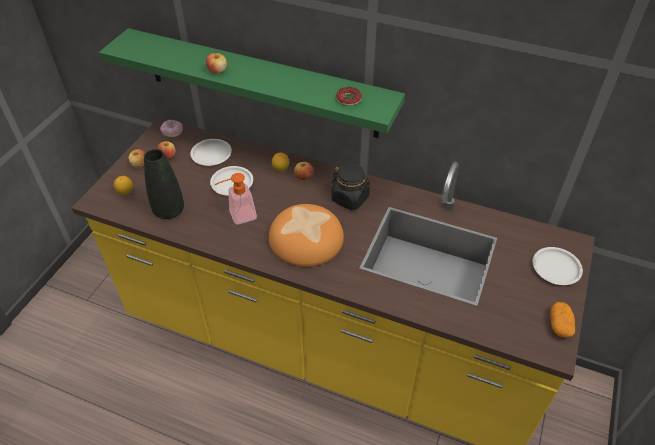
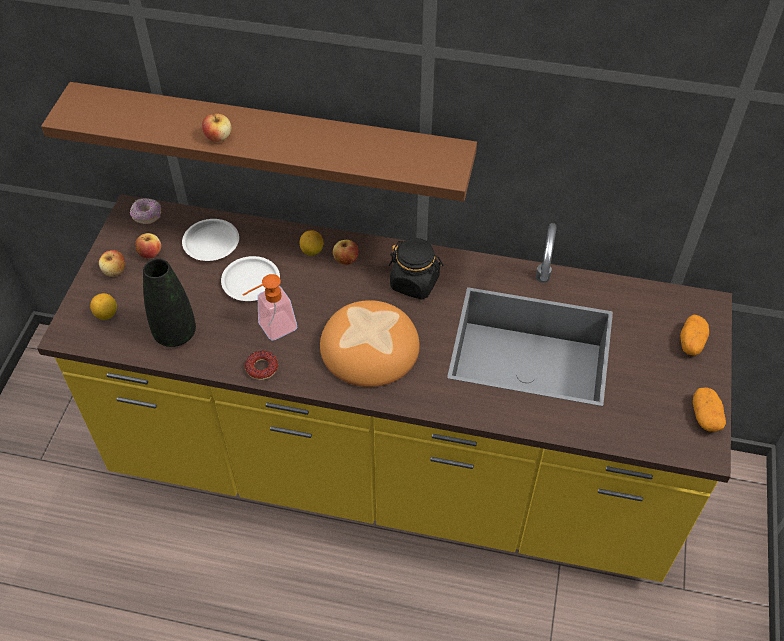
camera: 10 degrees left, 5 degrees up
green shelf [99,28,405,138] -> brown shelf [41,82,477,202]
donut [336,87,362,106] -> donut moved to [245,351,278,380]
white plate [532,247,583,285] -> potato [680,315,709,356]

